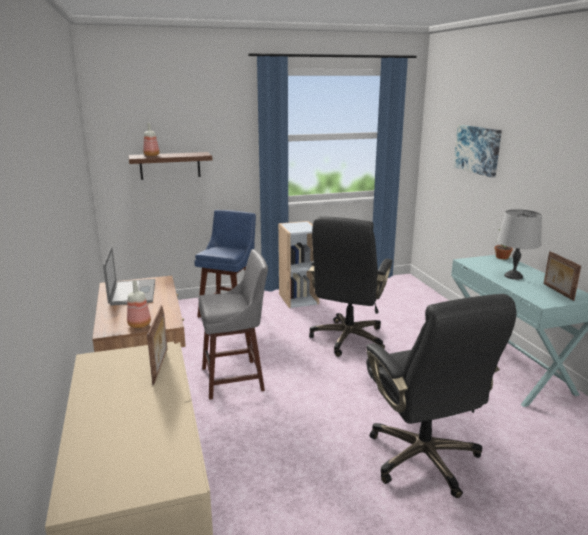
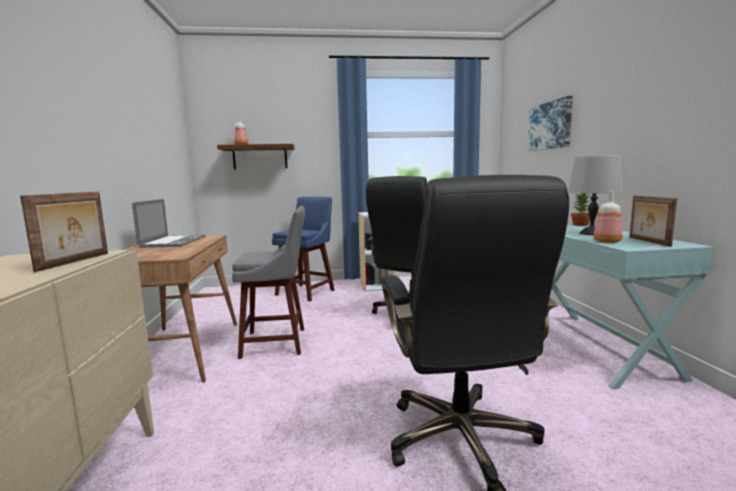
camera: 10 degrees right, 10 degrees down
bottle [127,281,151,328] -> bottle moved to [593,191,623,243]

